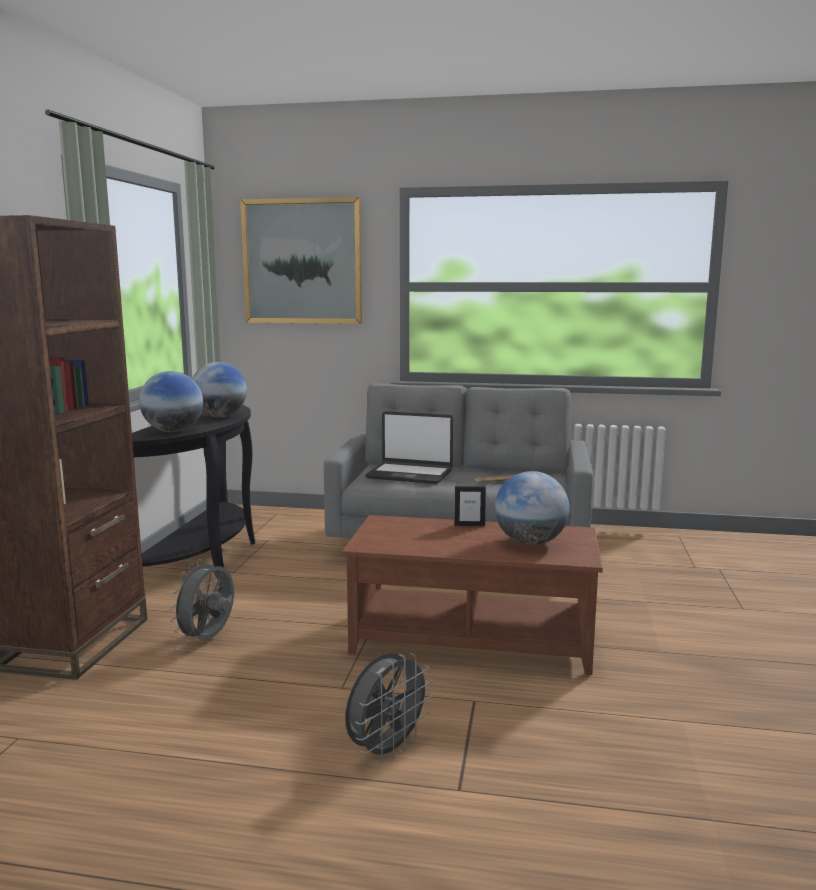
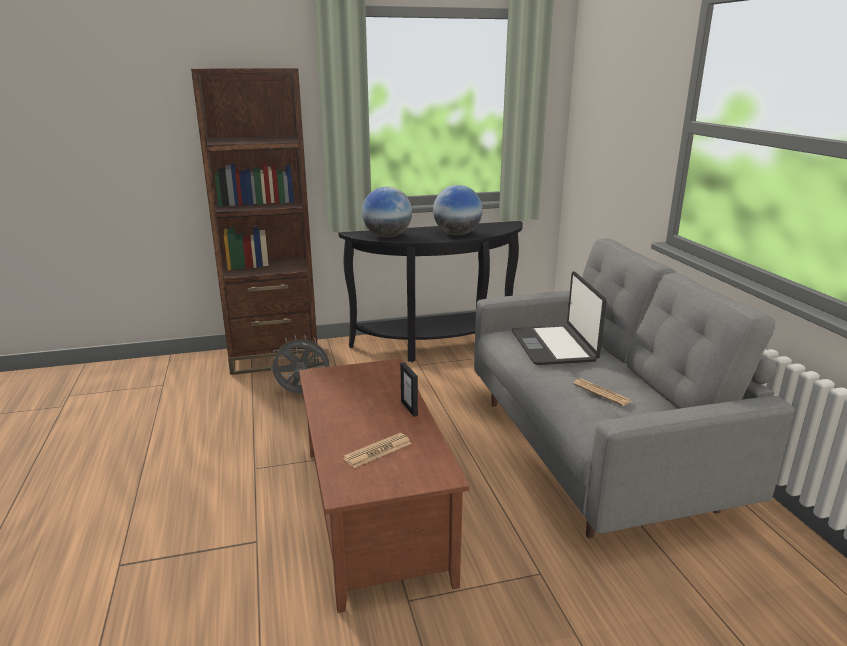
camera: 65 degrees right, 10 degrees up
picture [240,197,362,324] -> none
grey fan [345,653,433,763] -> none
globe [495,471,570,545] -> newspaper [343,433,412,468]

